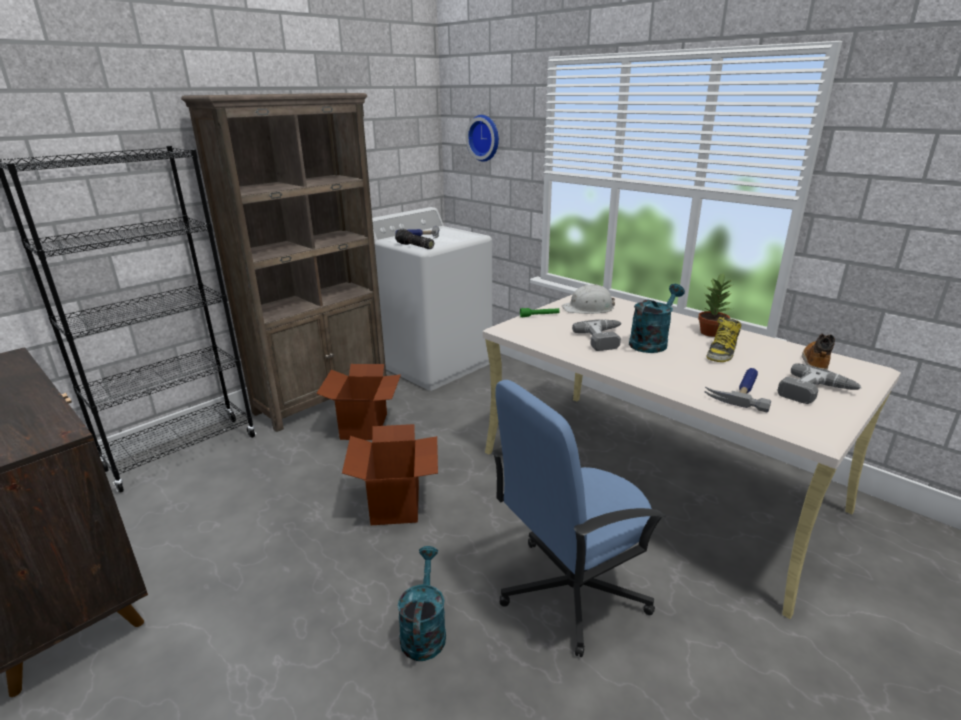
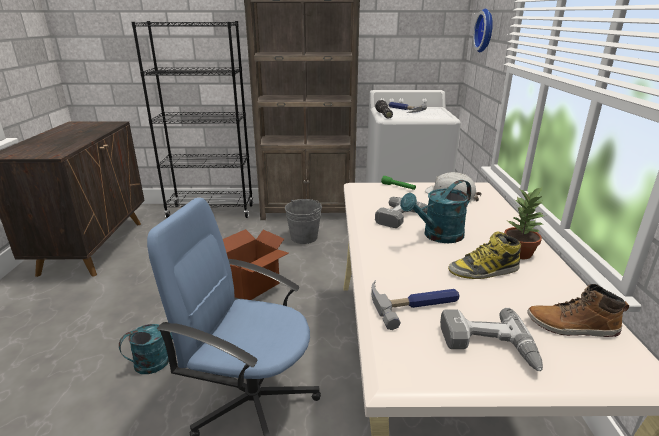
camera: 45 degrees right, 0 degrees up
cardboard box [316,364,401,440] -> grey bucket [285,199,322,244]
turquoise watering can [629,284,685,353] -> turquoise watering can turned 150 degrees clockwise [400,180,471,243]
boot [802,334,835,370] -> boot turned 150 degrees counterclockwise [527,284,629,337]

